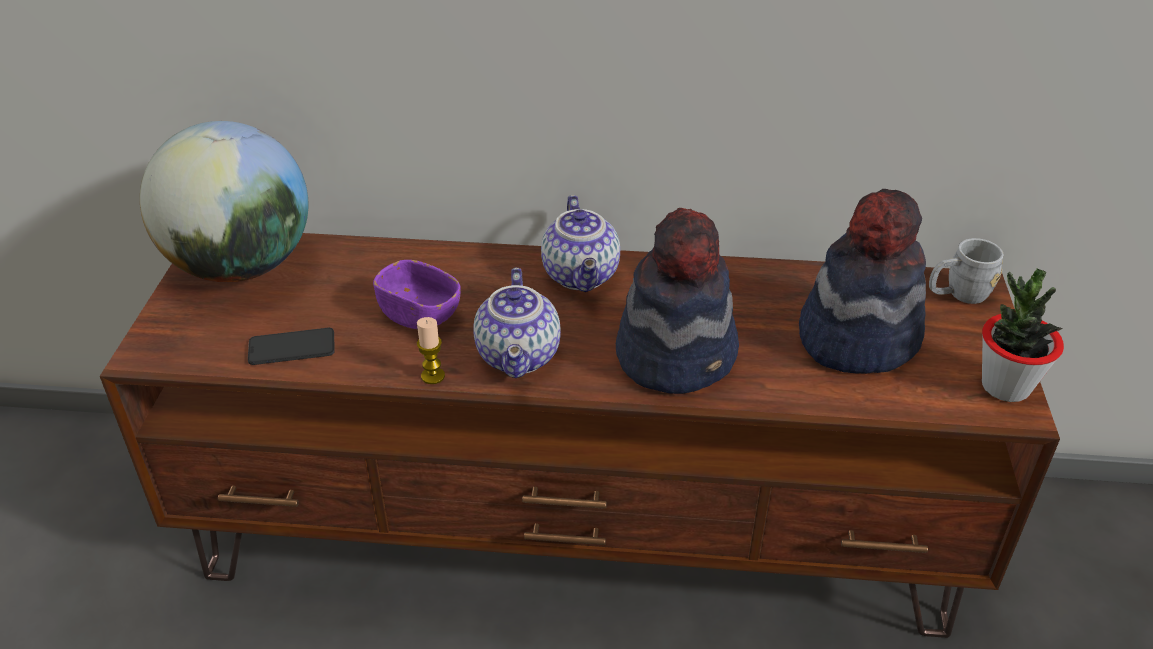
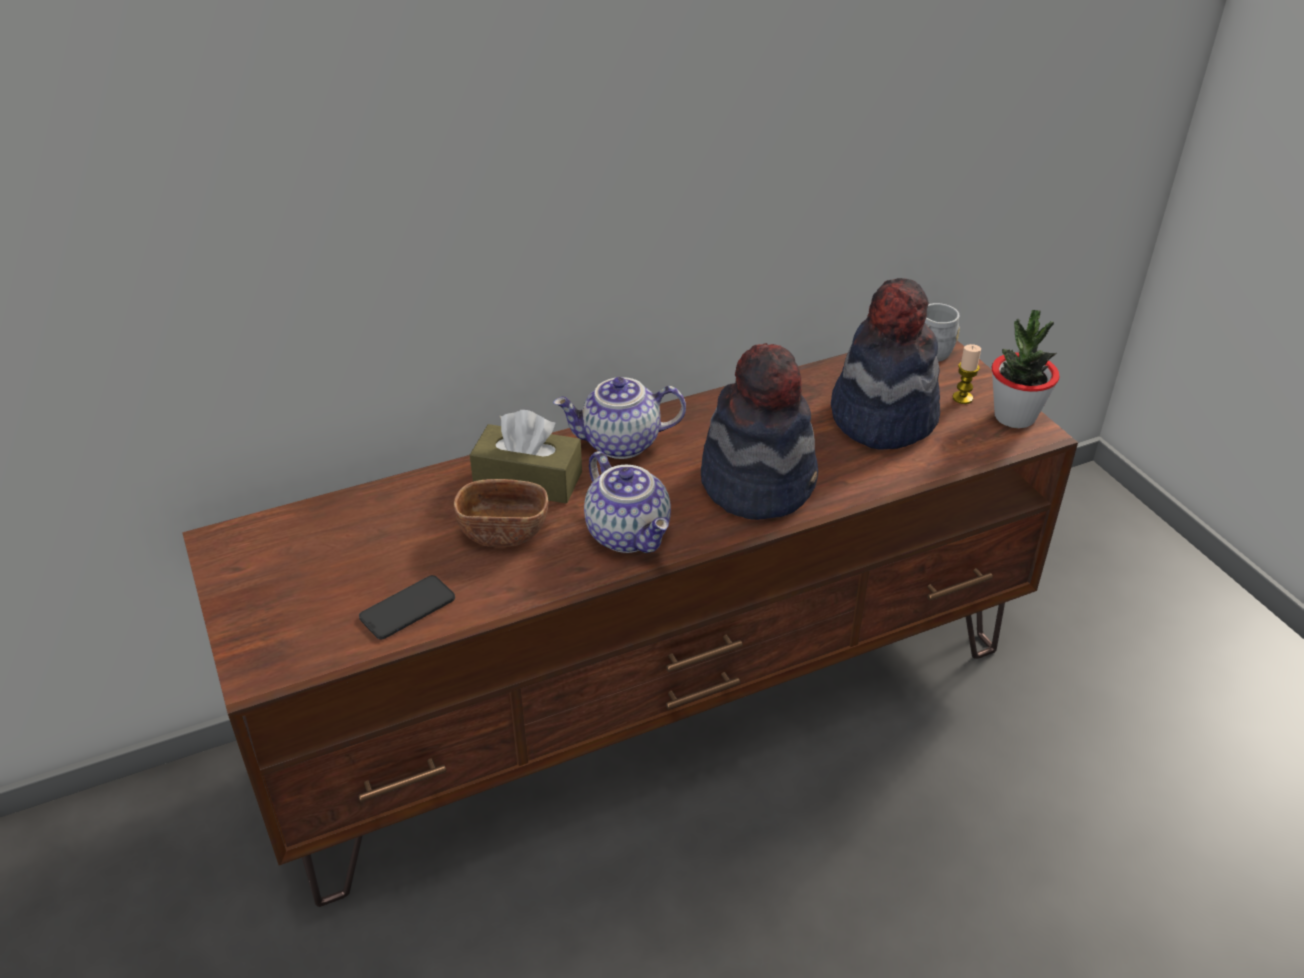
camera: 30 degrees left, 0 degrees up
globe [140,121,308,282] -> none
purple bowl [373,260,461,329] -> brown bowl [454,479,548,547]
candle [417,317,445,384] -> candle moved to [953,344,981,404]
teapot [541,195,620,292] -> teapot turned 120 degrees clockwise [553,377,686,459]
none -> brown tissue box [470,410,582,503]

